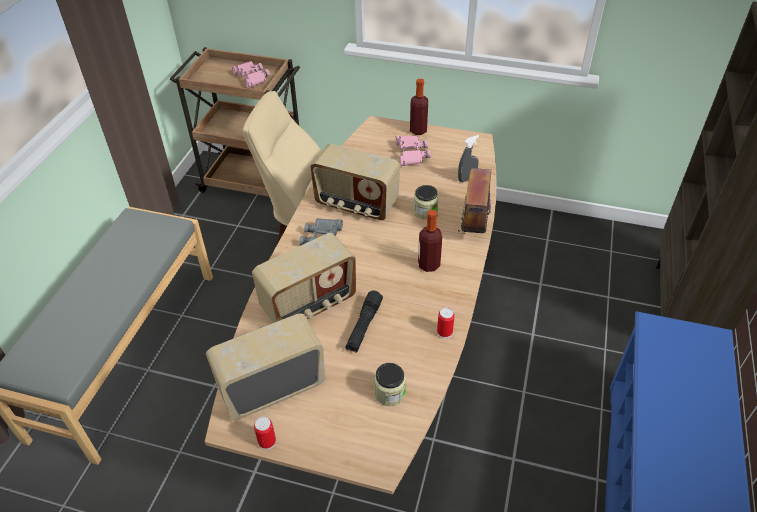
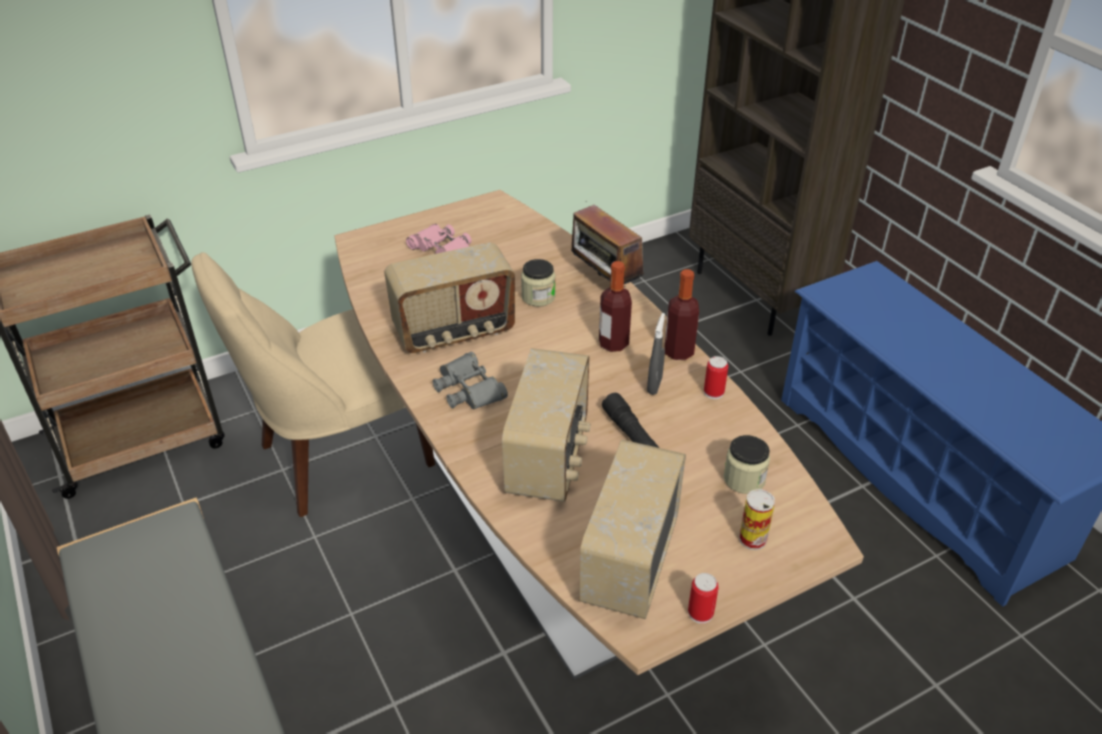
camera: 45 degrees left, 5 degrees down
pink binoculars [232,61,270,88] -> none
bottle [410,79,428,135] -> bottle moved to [665,269,699,360]
grey spray bottle [458,135,479,182] -> grey spray bottle moved to [647,313,665,395]
none -> can [739,489,775,550]

